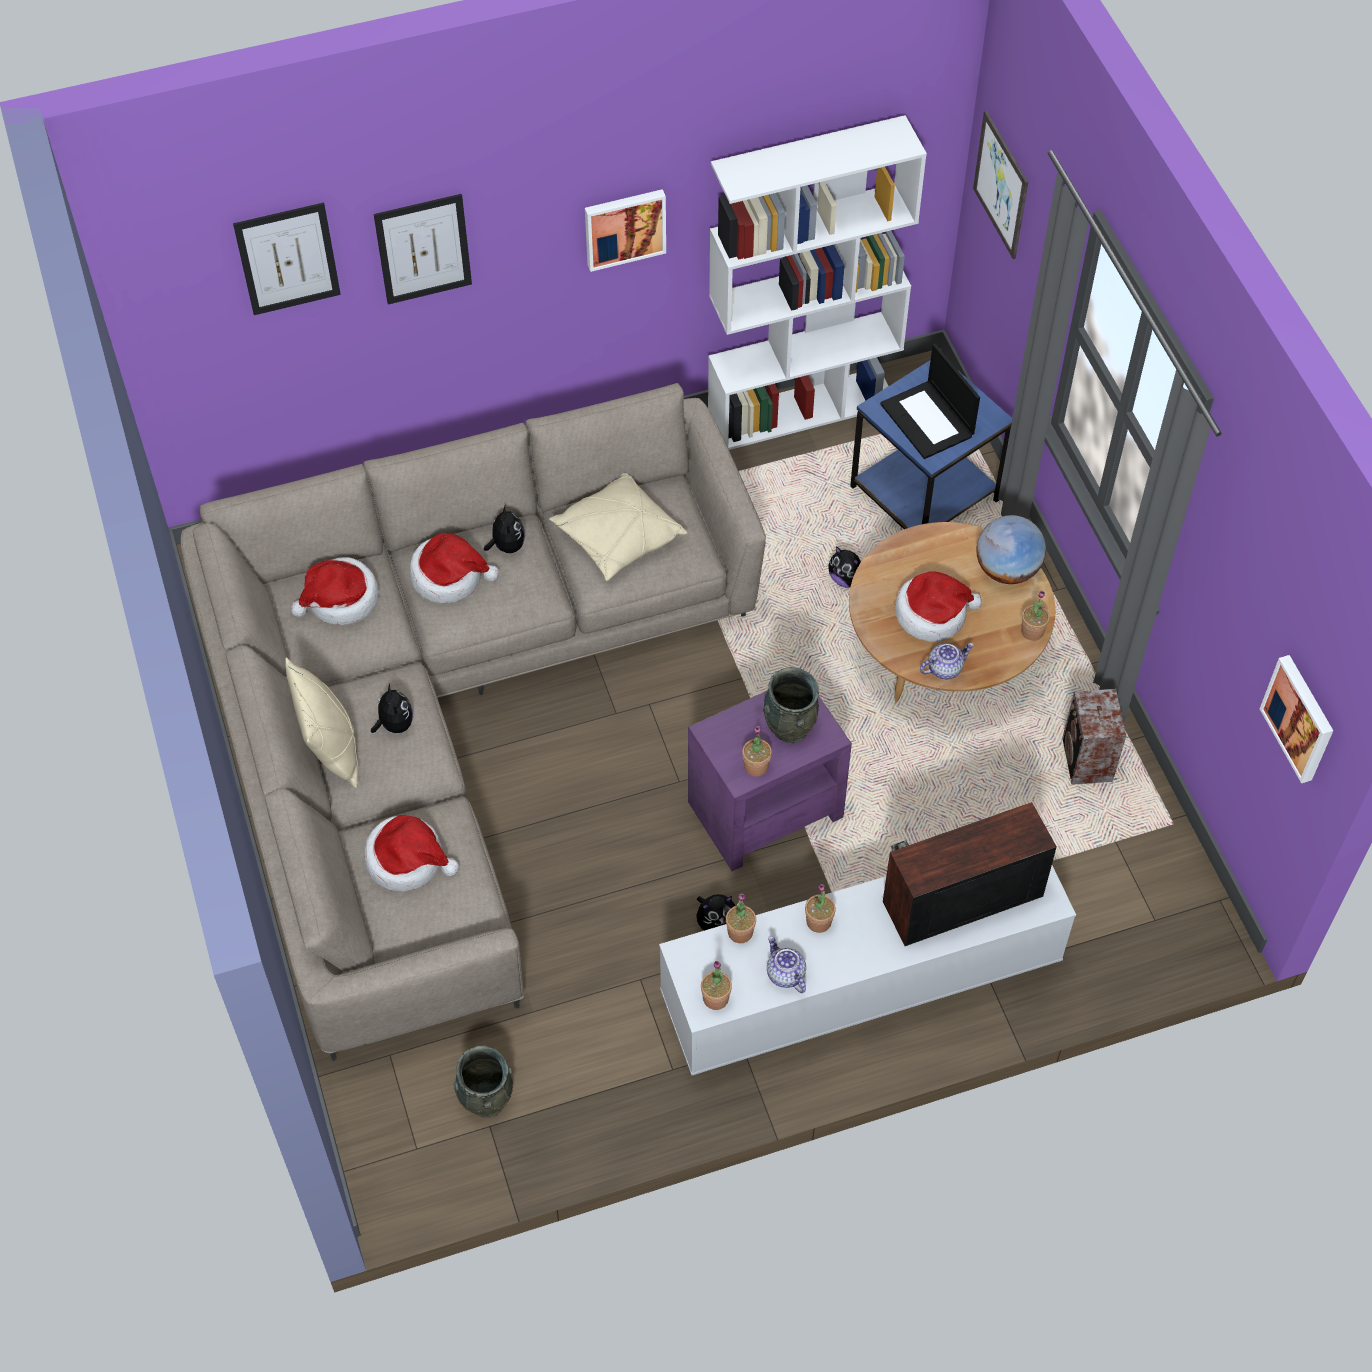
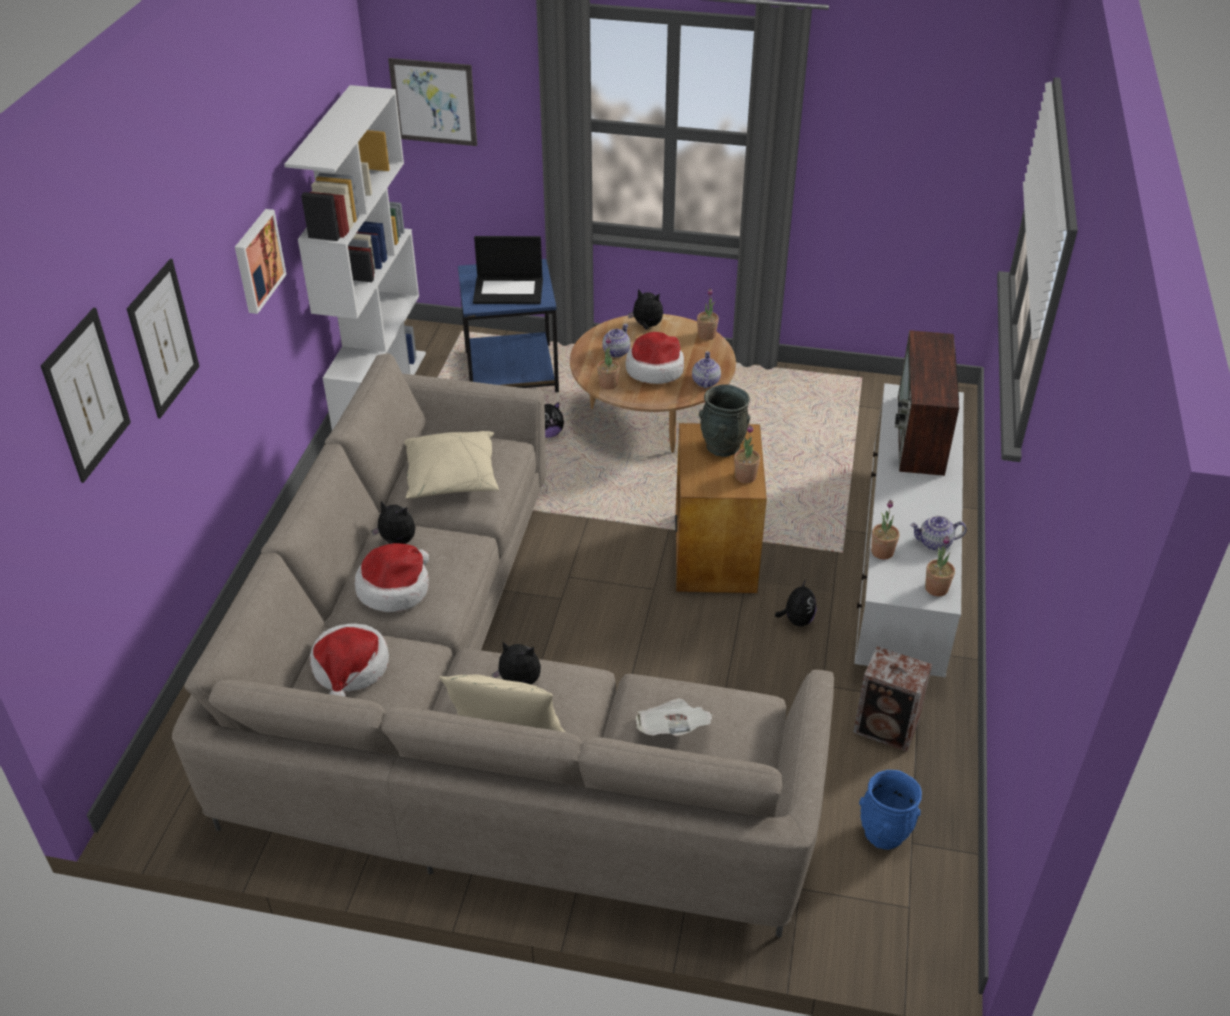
camera: 60 degrees left, 15 degrees down
hat [364,815,459,891] -> newspaper [636,698,713,736]
grey vase [453,1045,513,1118] -> blue vase [859,770,922,850]
purple side table [688,691,852,871] -> brown side table [675,423,767,593]
potted plant [805,884,836,933] -> potted plant moved to [597,337,620,390]
globe [976,515,1046,584] -> plush toy [628,289,663,330]
speaker [1062,689,1126,785] -> speaker moved to [853,646,932,752]
picture [1260,655,1333,783] -> none
none -> teapot [602,324,631,358]

